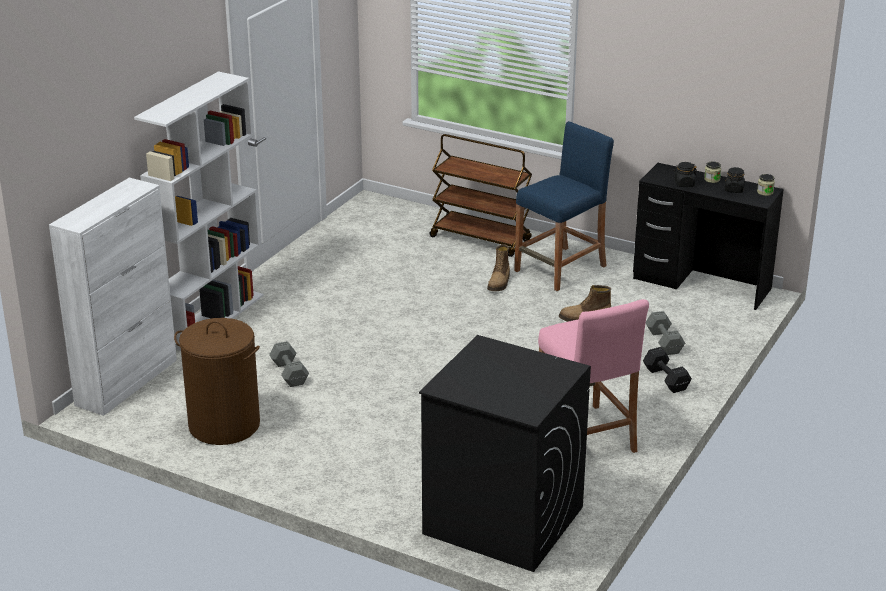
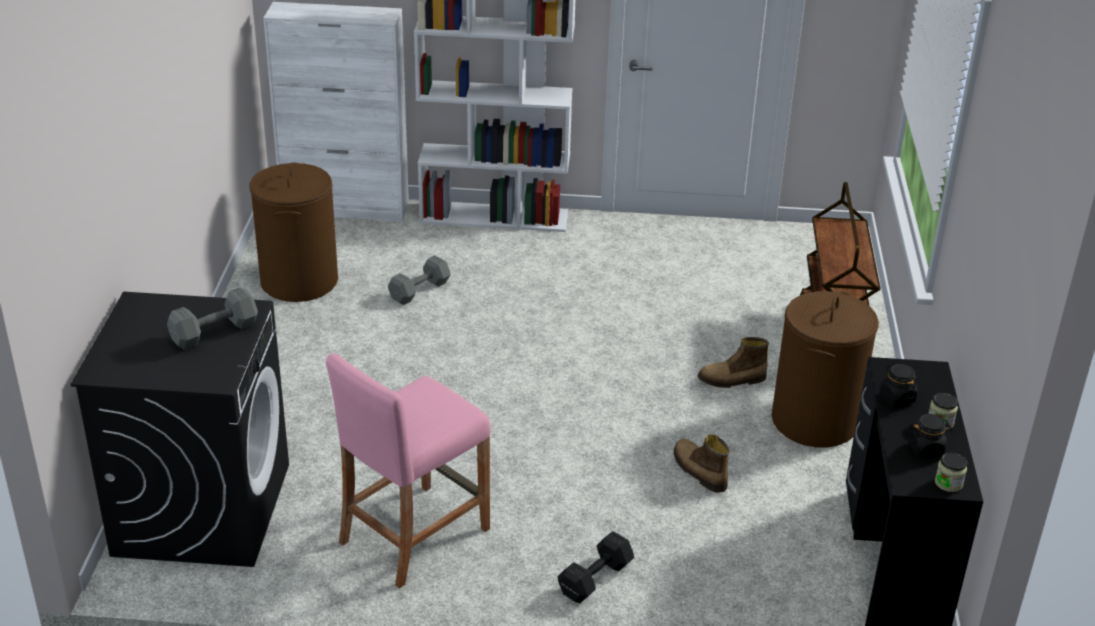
camera: 65 degrees right, 5 degrees up
blue stool [514,121,614,291] -> brown laundry basket [772,291,879,448]
grey dumbbell [646,311,685,355] -> grey dumbbell moved to [167,287,258,350]

